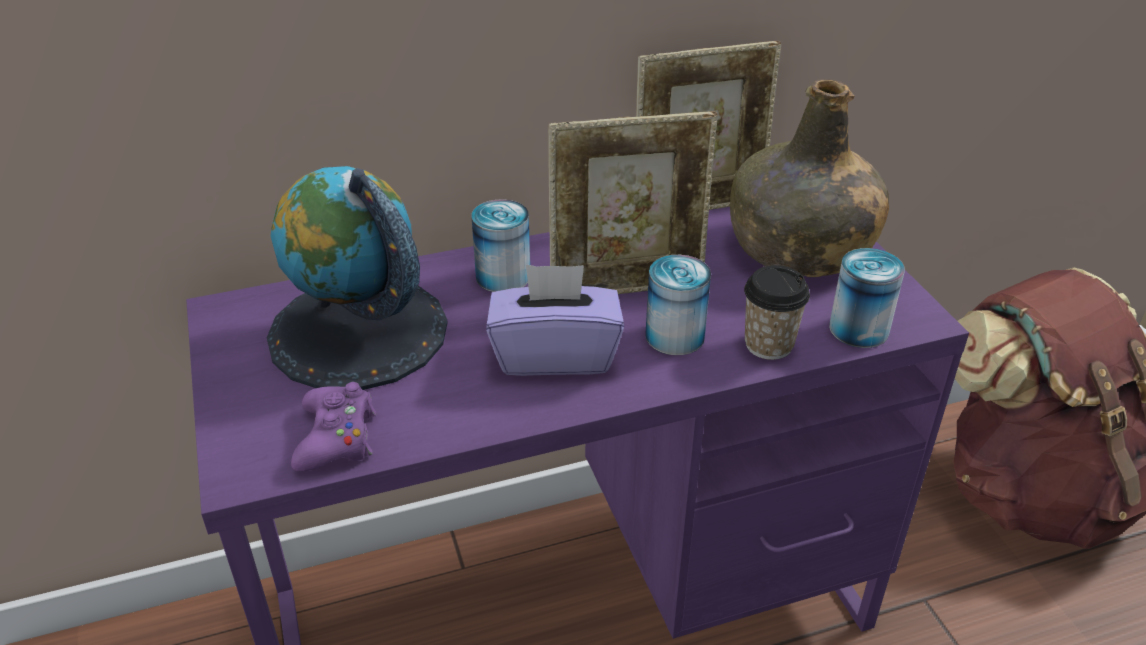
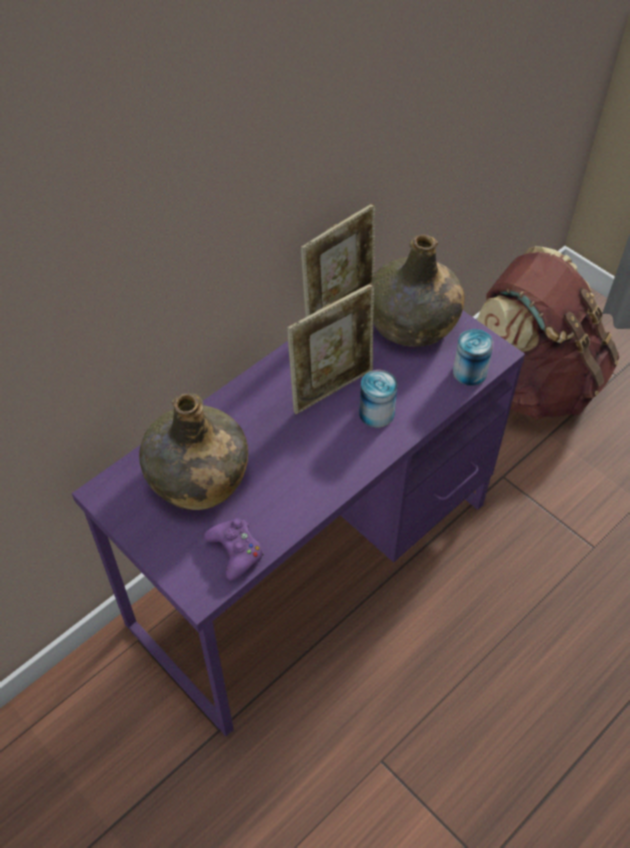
camera: 25 degrees left, 15 degrees up
globe [267,166,448,390] -> green bottle [139,393,248,510]
can [472,199,530,292] -> none
purple tissue box [486,264,624,376] -> none
cup [744,265,810,360] -> none

